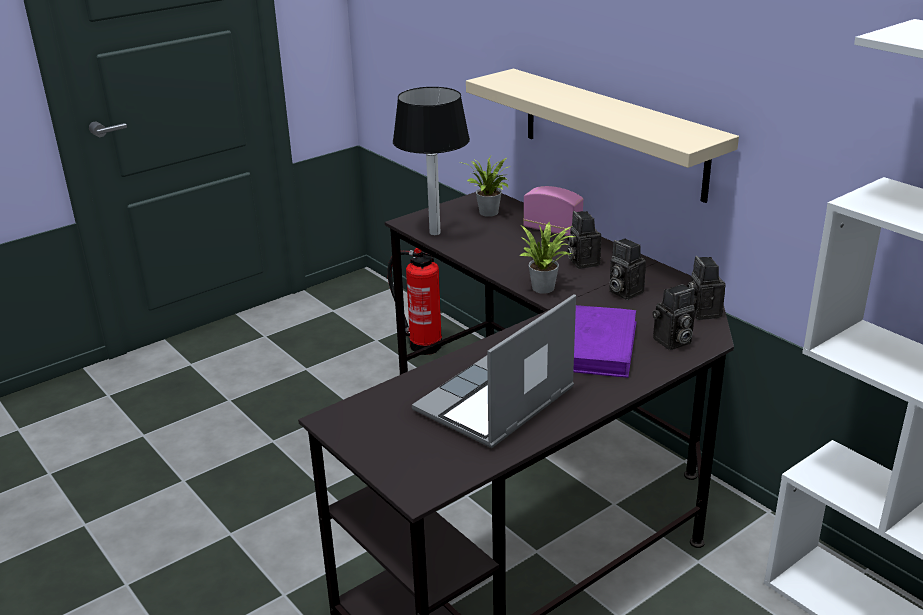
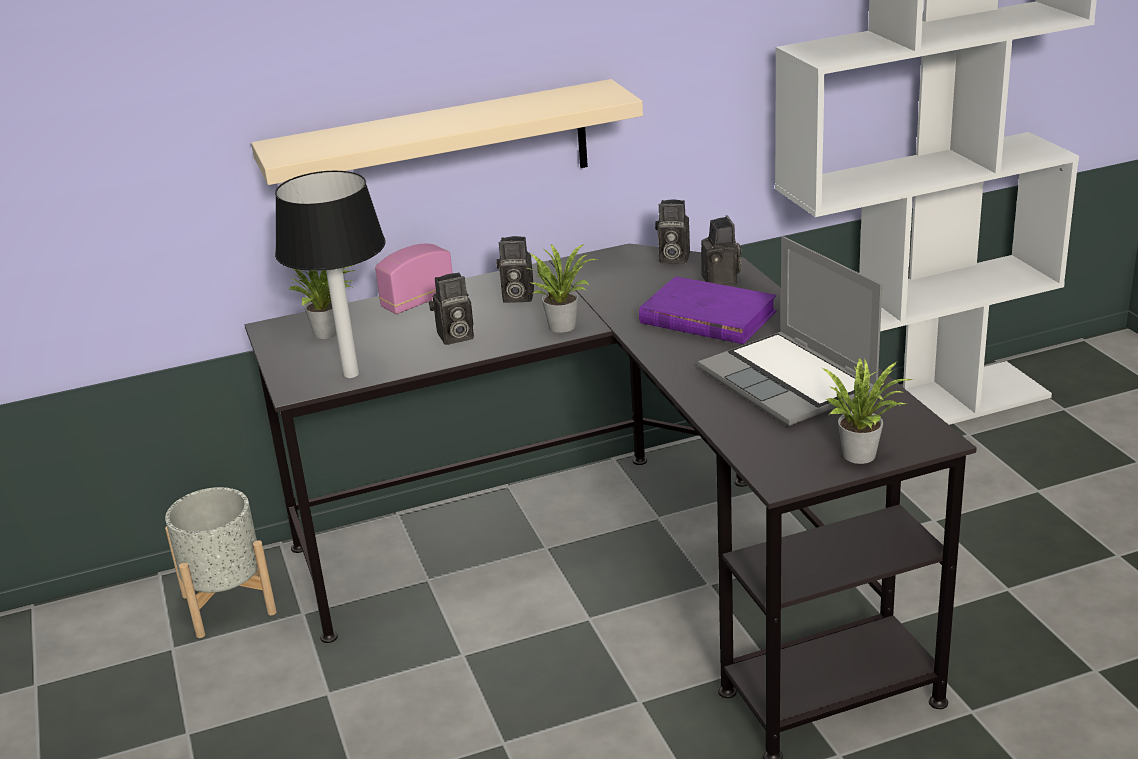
camera: 70 degrees left, 0 degrees up
fire extinguisher [387,248,442,355] -> grey planter [165,487,277,638]
camera [609,238,646,300] -> camera moved to [429,272,474,345]
none -> potted plant [822,358,913,464]

